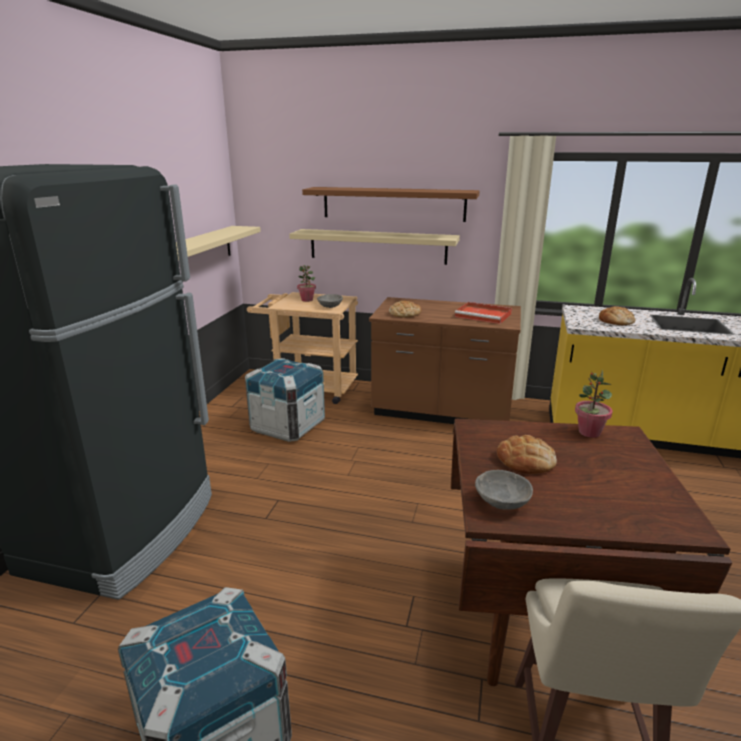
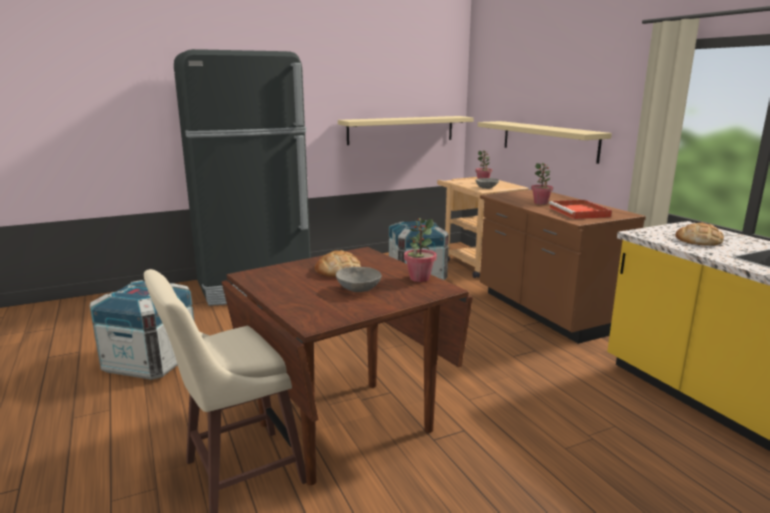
camera: 50 degrees right, 5 degrees down
brown shelf [302,187,480,222] -> none
bread [389,301,422,317] -> none
grey bowl [475,470,533,510] -> grey bowl moved to [336,267,382,292]
none -> potted plant [531,163,553,205]

